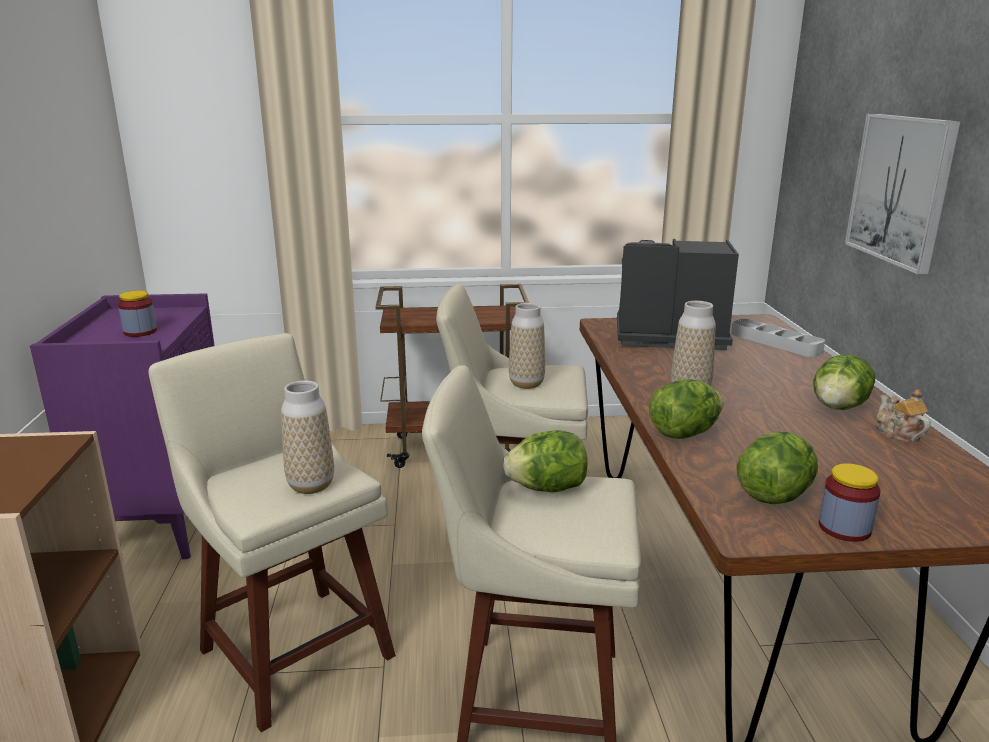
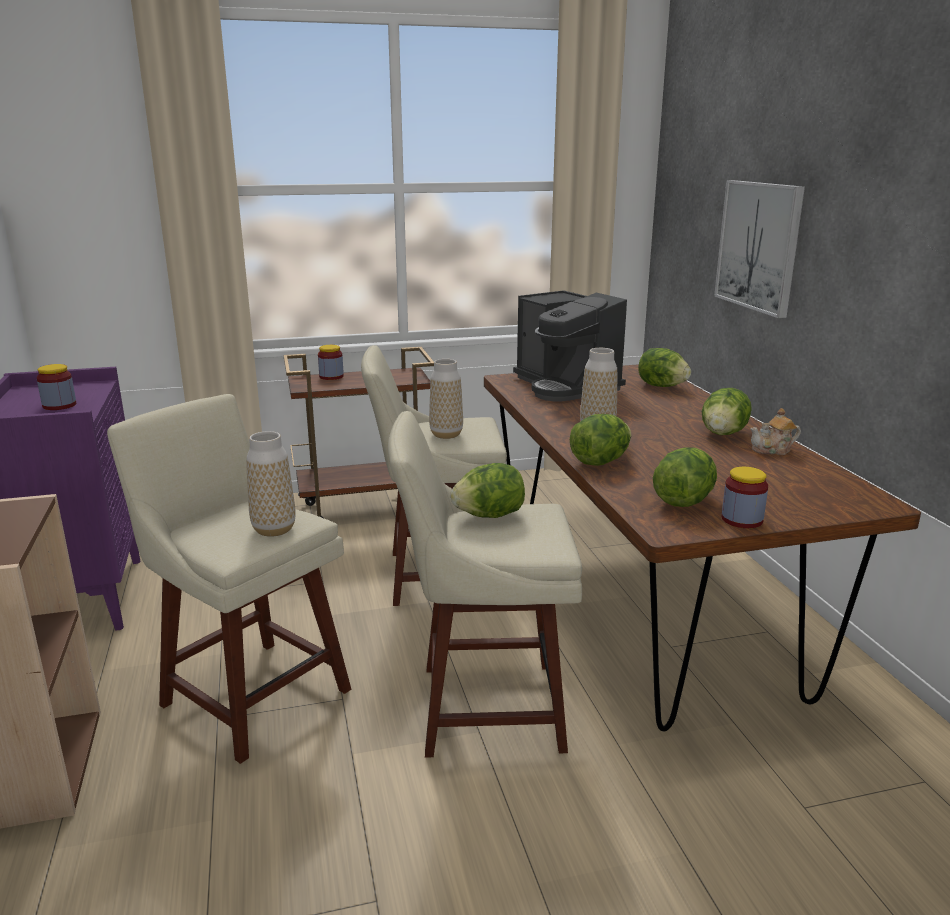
camera: 10 degrees left, 0 degrees up
coffee machine [617,239,739,350] -> coffee machine turned 120 degrees counterclockwise [513,290,627,401]
grey tray [731,319,825,357] -> lettuce [638,348,691,387]
teapot [875,389,931,442] -> teapot turned 75 degrees counterclockwise [750,408,801,455]
none -> jar [318,345,344,380]

